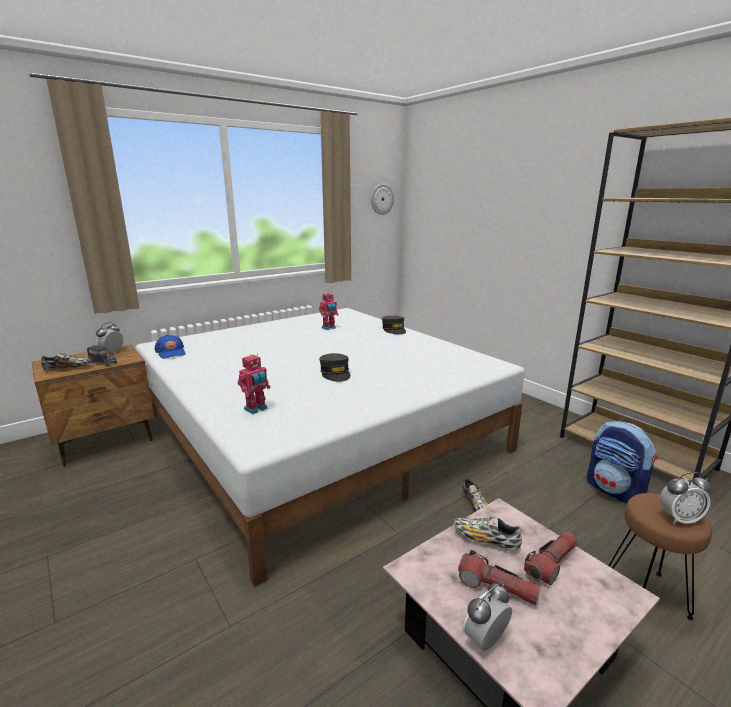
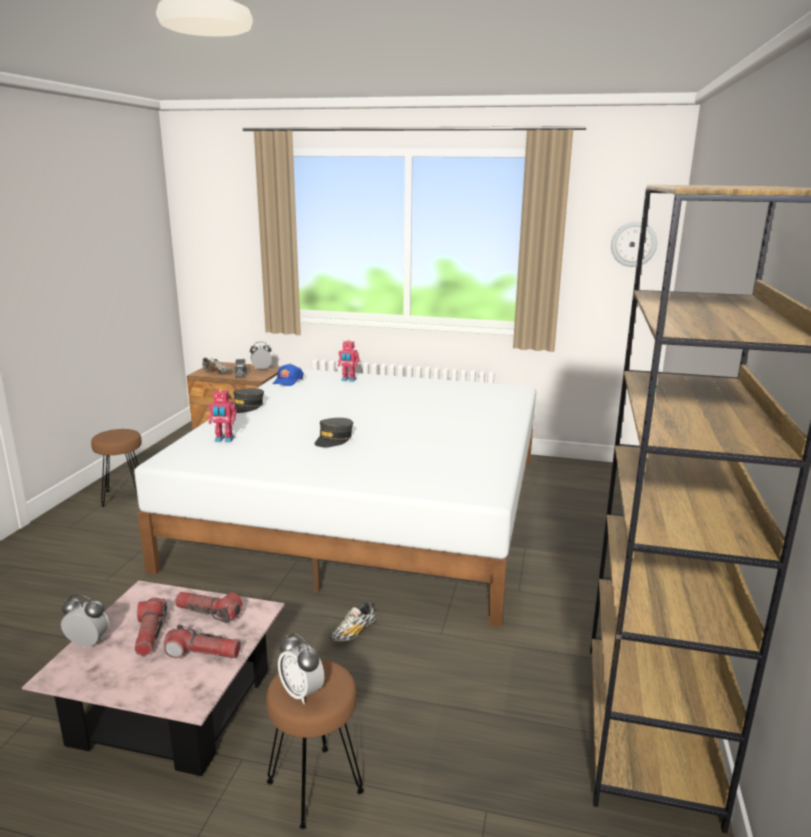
camera: 50 degrees right, 0 degrees up
toy robot [319,292,339,330] -> toy robot moved to [338,340,359,382]
grey cap [382,315,406,334] -> grey cap moved to [233,388,264,413]
shoe [453,516,522,551] -> flashlight [175,592,242,623]
backpack [587,421,658,504] -> none
none -> brown stool [91,429,142,507]

